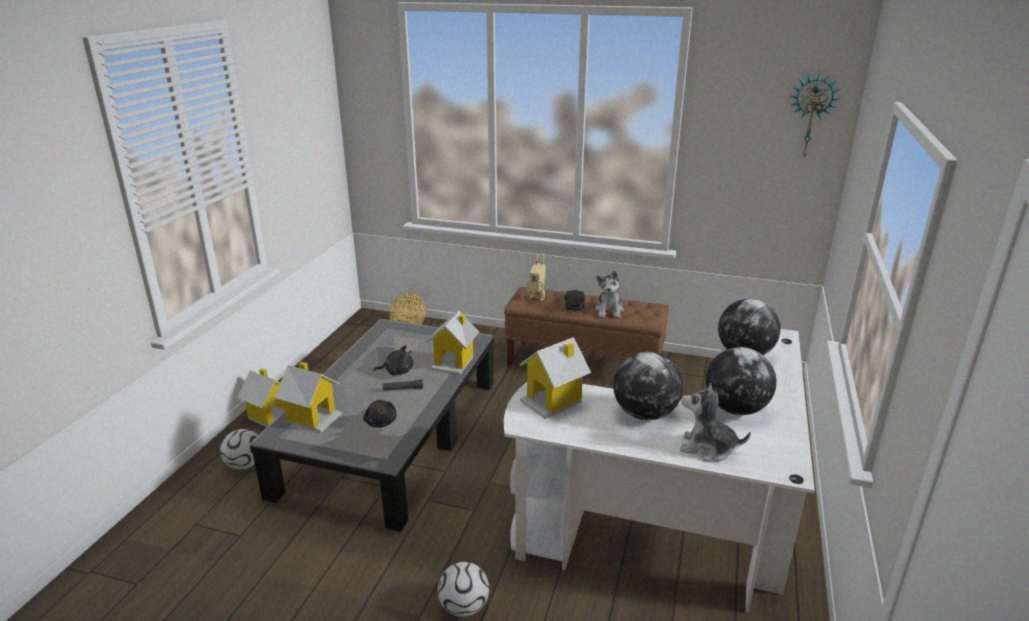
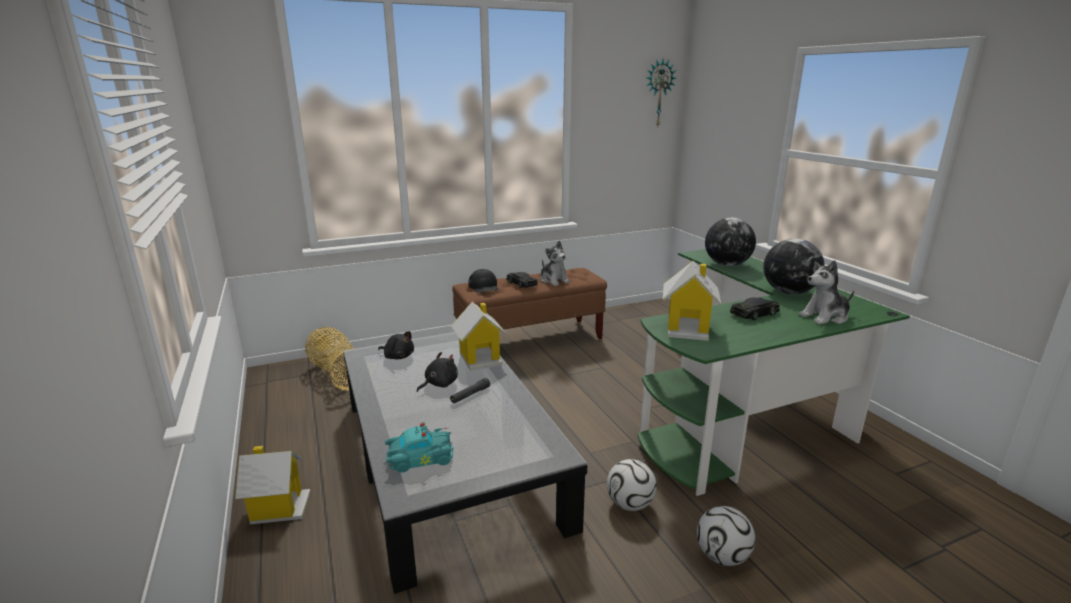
camera: 40 degrees left, 5 degrees down
football [220,429,258,470] -> football moved to [607,459,657,511]
toy house [275,362,342,433] -> turquoise toy car [385,422,453,473]
black plush toy [363,400,396,428] -> black plush toy moved to [378,331,414,359]
white desk [504,329,815,613] -> green desk [638,249,910,496]
toy robot [527,254,546,301] -> black cap [468,269,500,293]
globe [613,352,683,421] -> black toy car [730,298,780,320]

